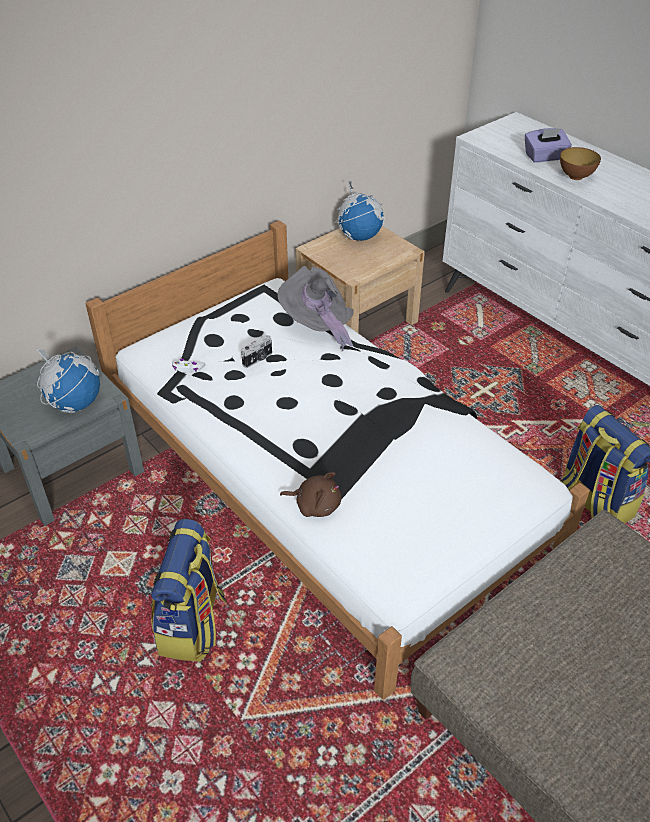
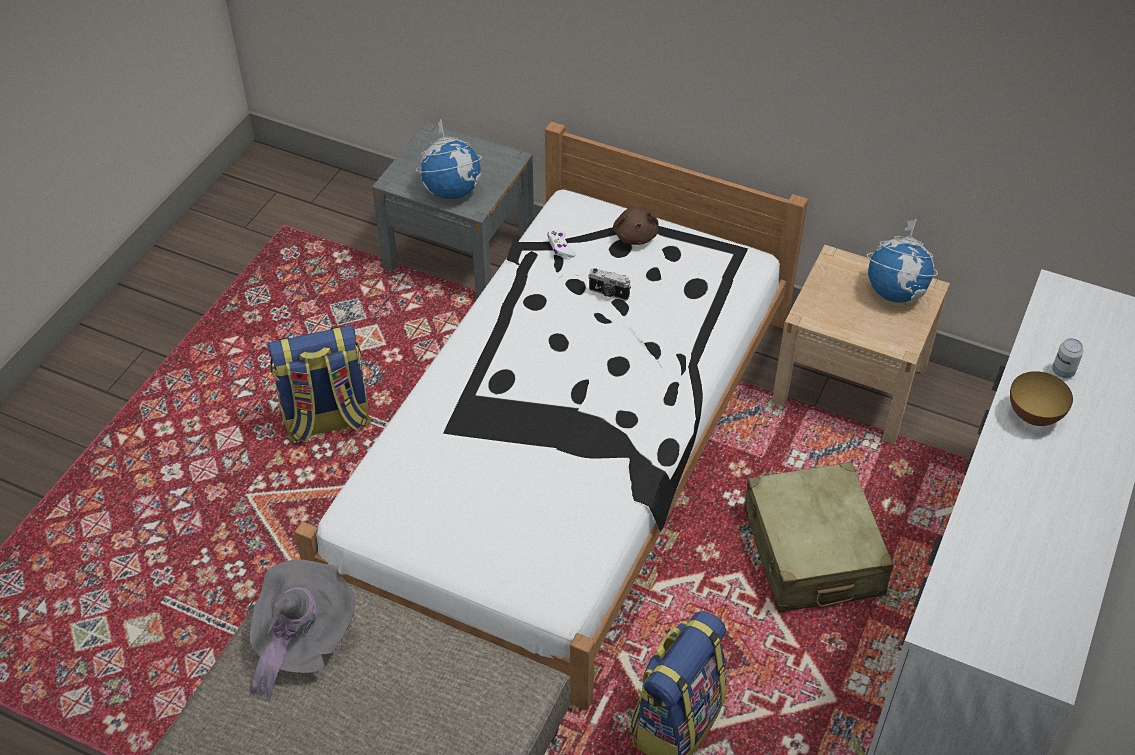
camera: 65 degrees right, 5 degrees up
grey hat [277,266,354,351] -> grey hat moved to [250,559,355,701]
brown plush toy [280,472,341,517] -> brown plush toy moved to [613,206,659,245]
purple tissue box [525,128,572,163] -> can [1052,338,1084,378]
none -> beige suitcase [744,462,894,612]

